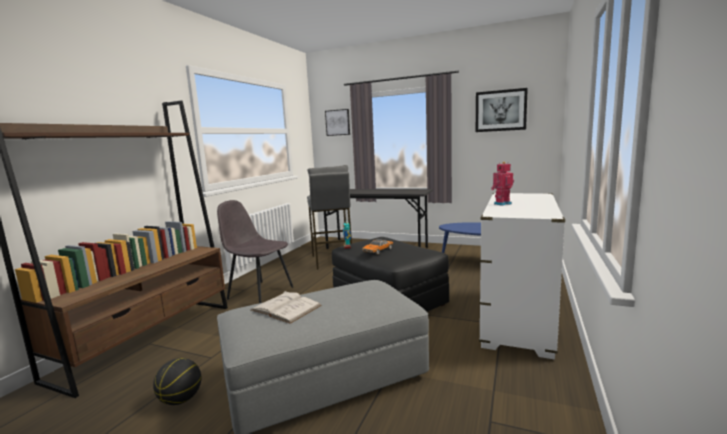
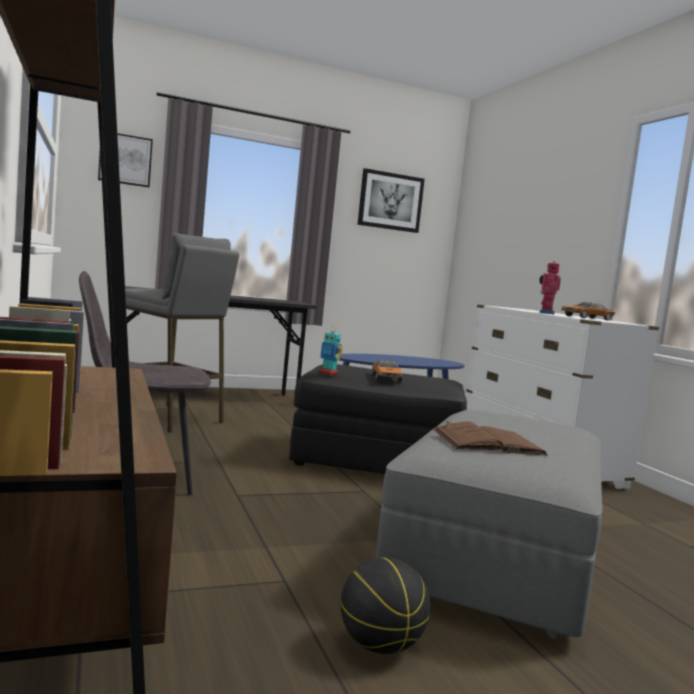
camera: 45 degrees left, 5 degrees down
white book [251,291,322,324] -> brown book [433,421,548,456]
none -> toy car [561,302,615,320]

